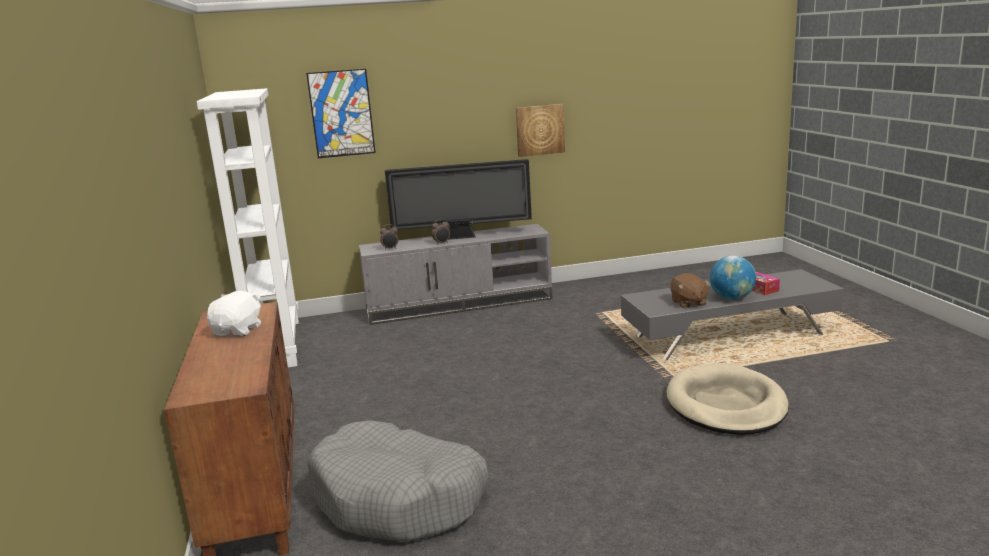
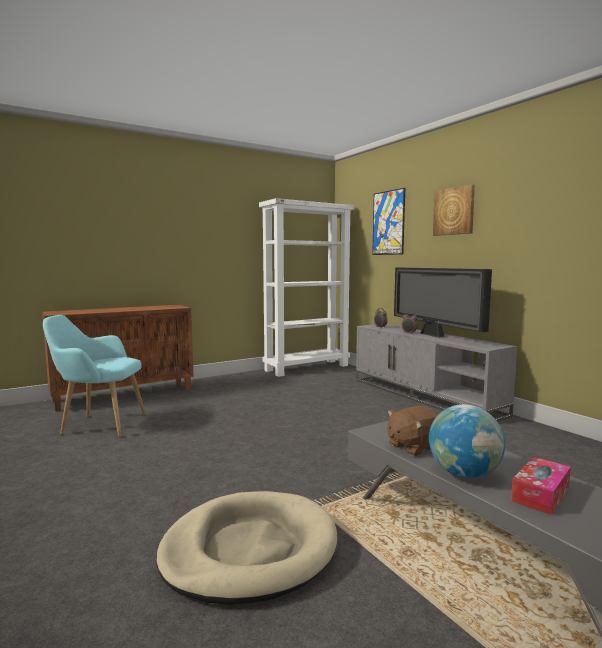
camera: 70 degrees right, 10 degrees down
white plush toy [207,291,261,336] -> none
grey dog bed [308,420,488,542] -> turquoise armchair [43,315,146,437]
picture [516,104,565,157] -> picture moved to [433,185,475,236]

